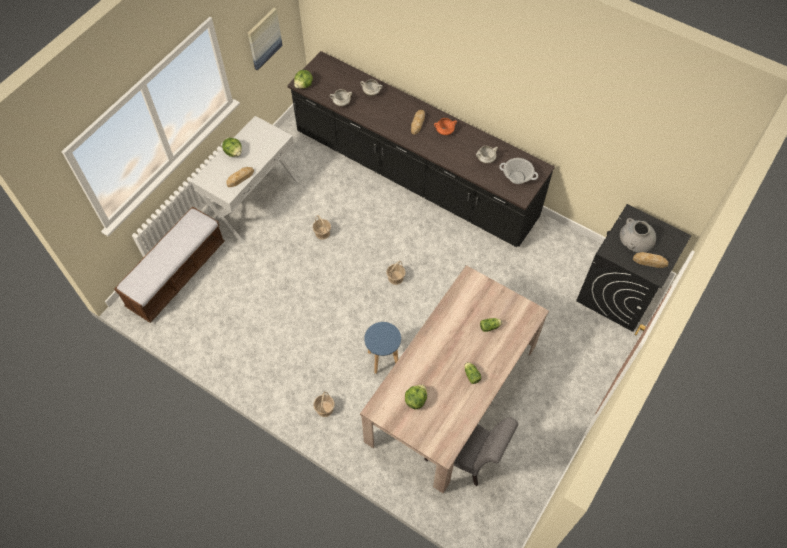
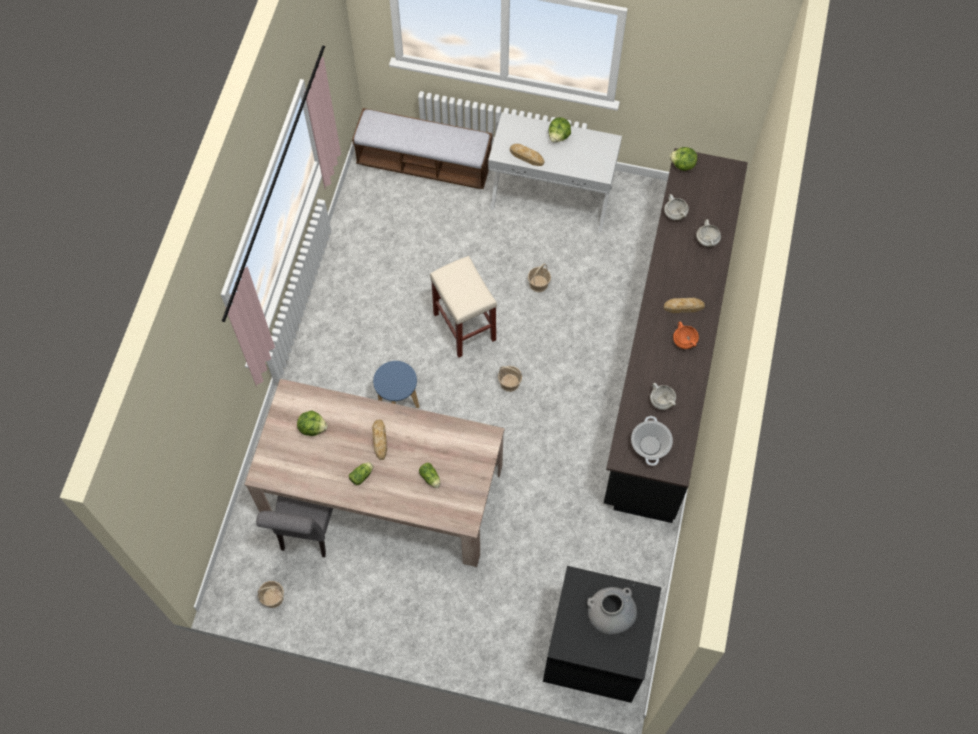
camera: 70 degrees right, 5 degrees up
picture [248,8,283,70] -> none
basket [314,391,334,417] -> basket moved to [258,581,284,608]
bread [633,252,668,268] -> bread moved to [372,419,387,460]
none -> beige stool [430,256,497,358]

